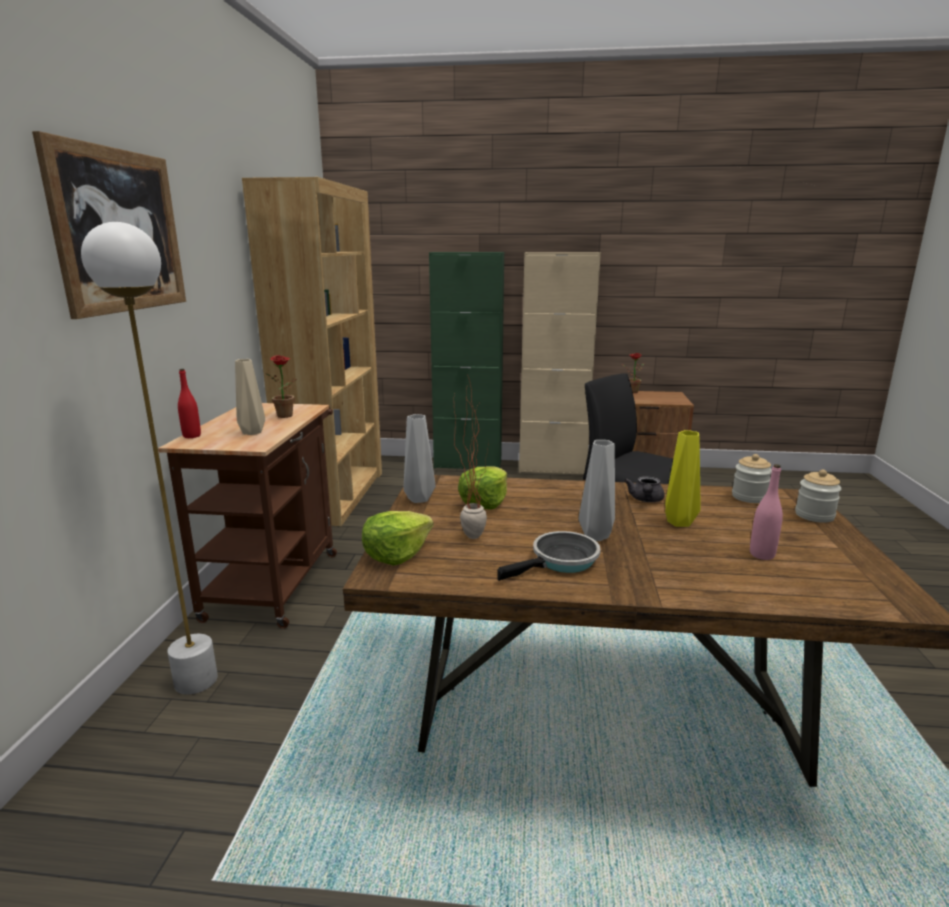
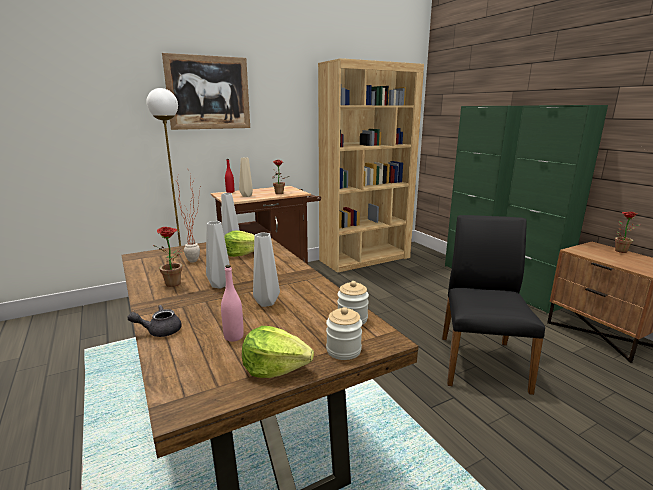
camera: 55 degrees right, 0 degrees up
lettuce [362,511,434,566] -> lettuce moved to [242,326,314,378]
frying pan [497,531,601,581] -> potted plant [153,227,184,287]
beige cabinet [519,252,601,474] -> green cabinet [506,105,608,314]
grey teapot [624,476,665,502] -> grey teapot moved to [127,305,182,337]
yellow vase [665,430,701,527] -> grey vase [253,232,280,307]

